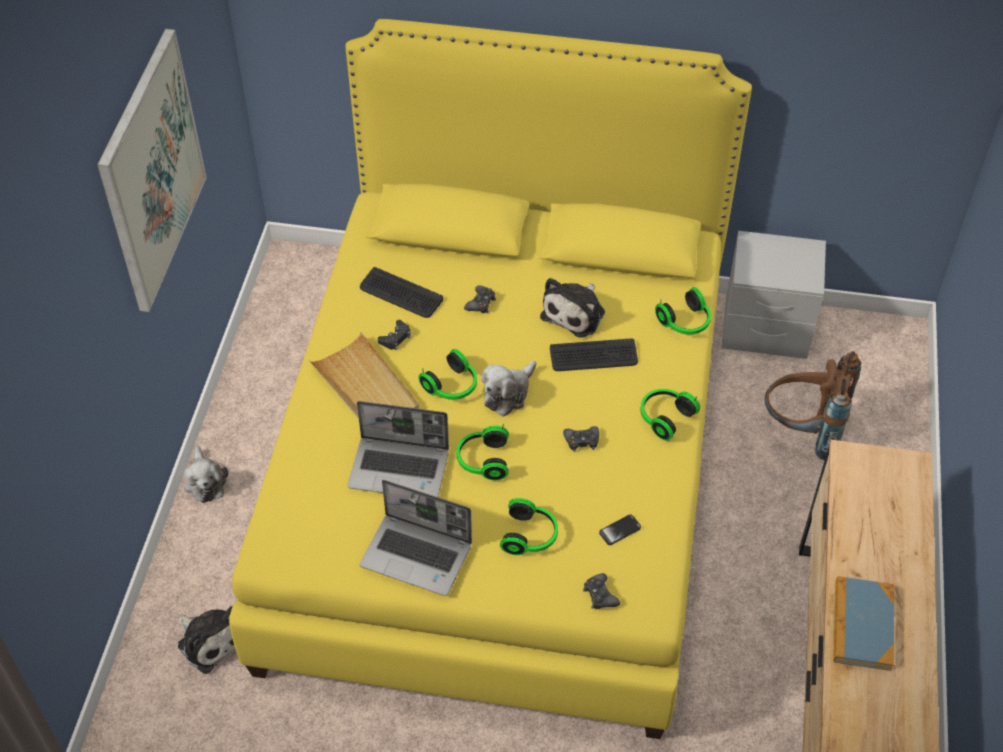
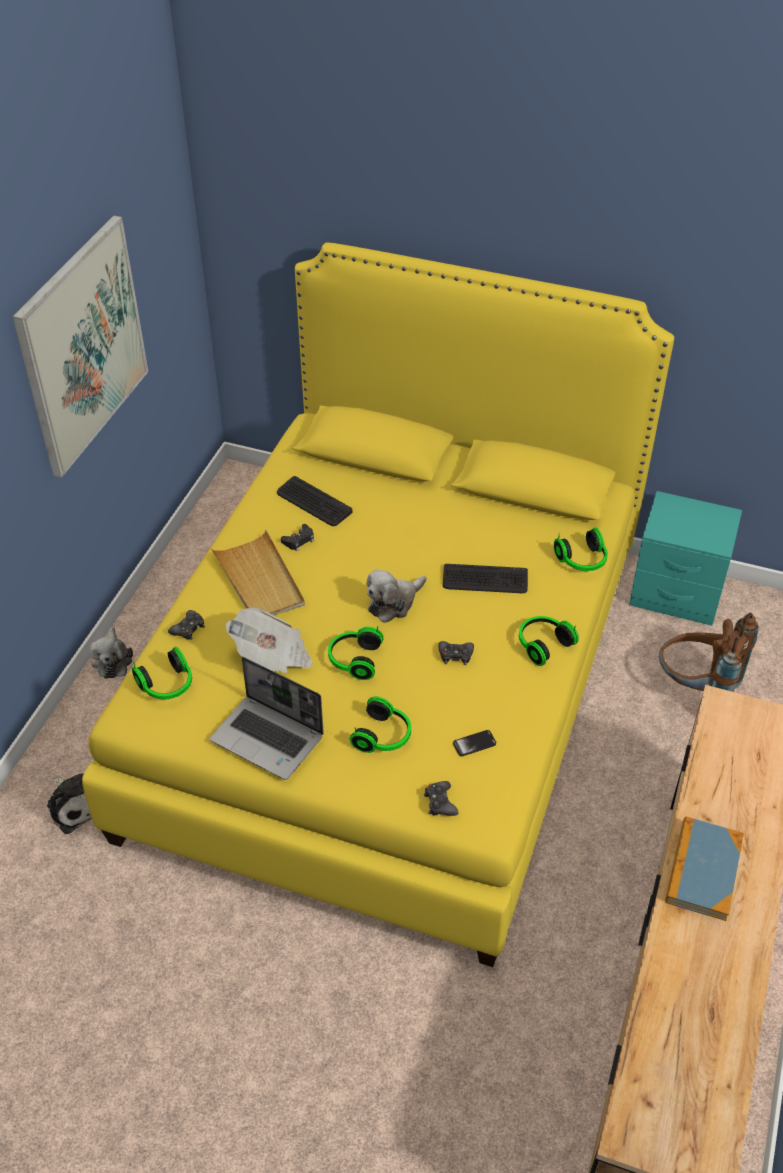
camera: 10 degrees right, 5 degrees down
laptop [348,401,449,497] -> newspaper [226,608,313,673]
headphones [418,349,477,400] -> headphones moved to [132,647,192,699]
black game controller [464,285,496,313] -> black game controller moved to [168,610,205,640]
plush toy [540,278,605,338] -> none
grey nightstand [721,231,826,359] -> turquoise nightstand [629,491,742,626]

